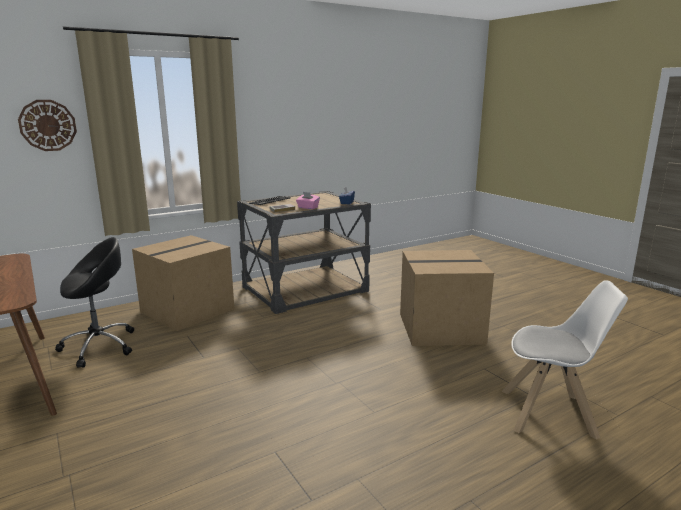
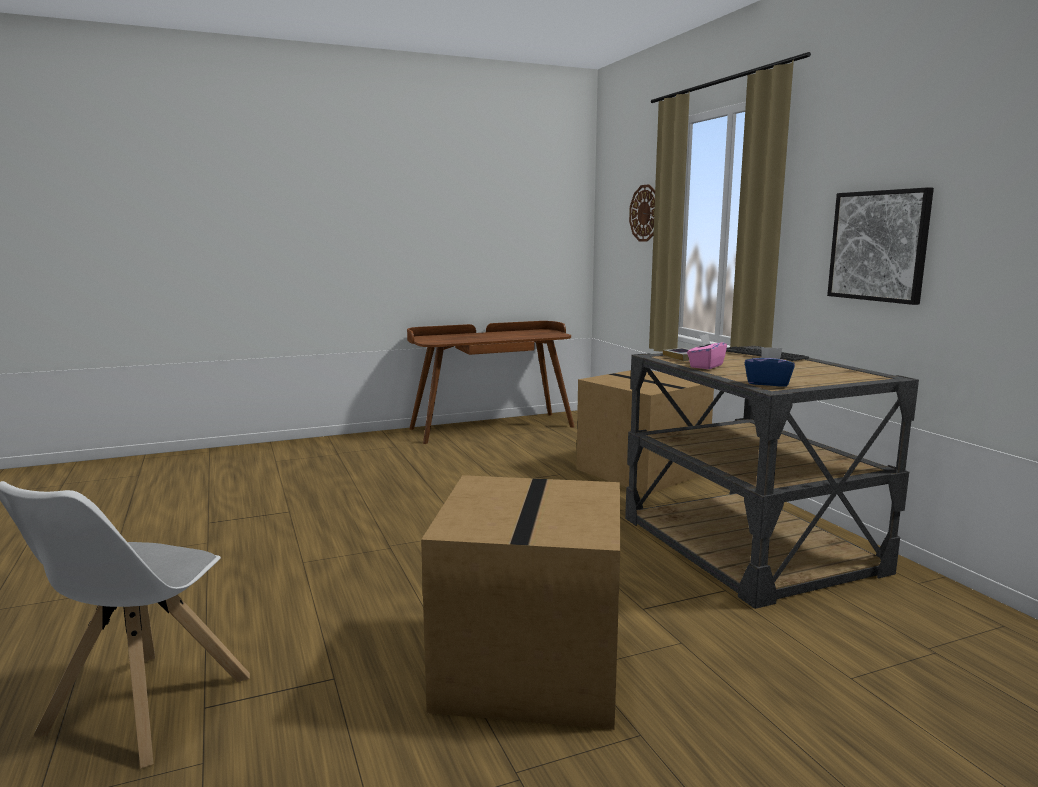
camera: 100 degrees right, 5 degrees down
black office chair [55,237,134,368] -> none
none -> picture [827,187,934,305]

